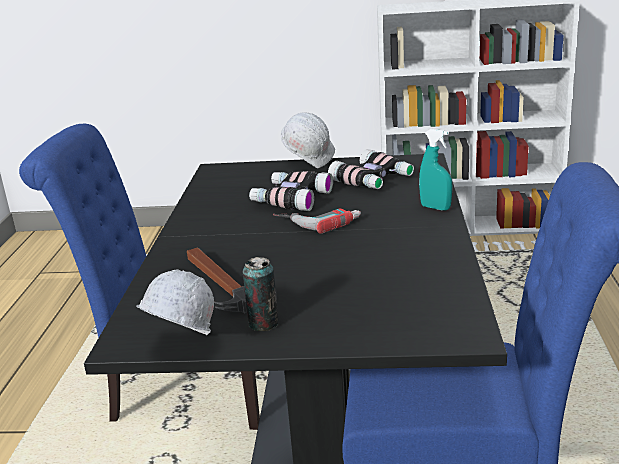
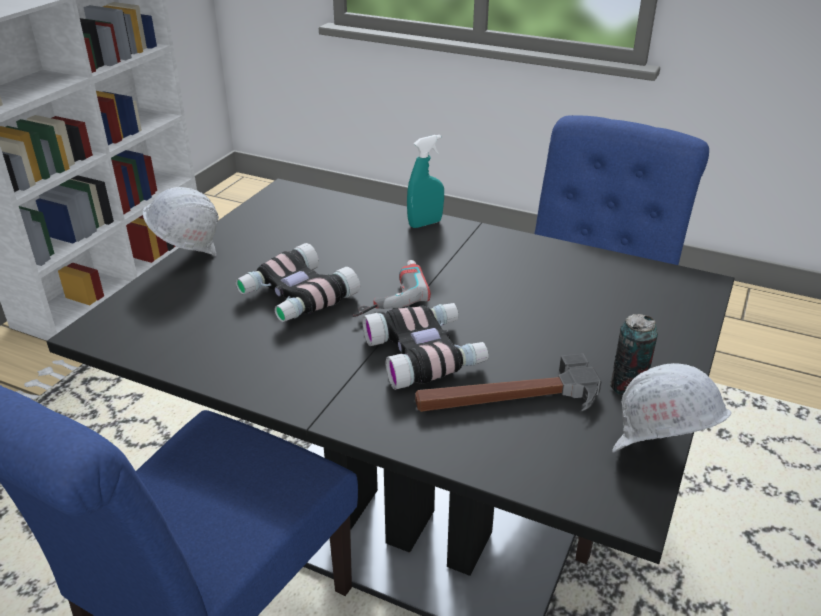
camera: 70 degrees left, 10 degrees up
binoculars [328,149,414,189] -> binoculars moved to [362,303,488,390]

